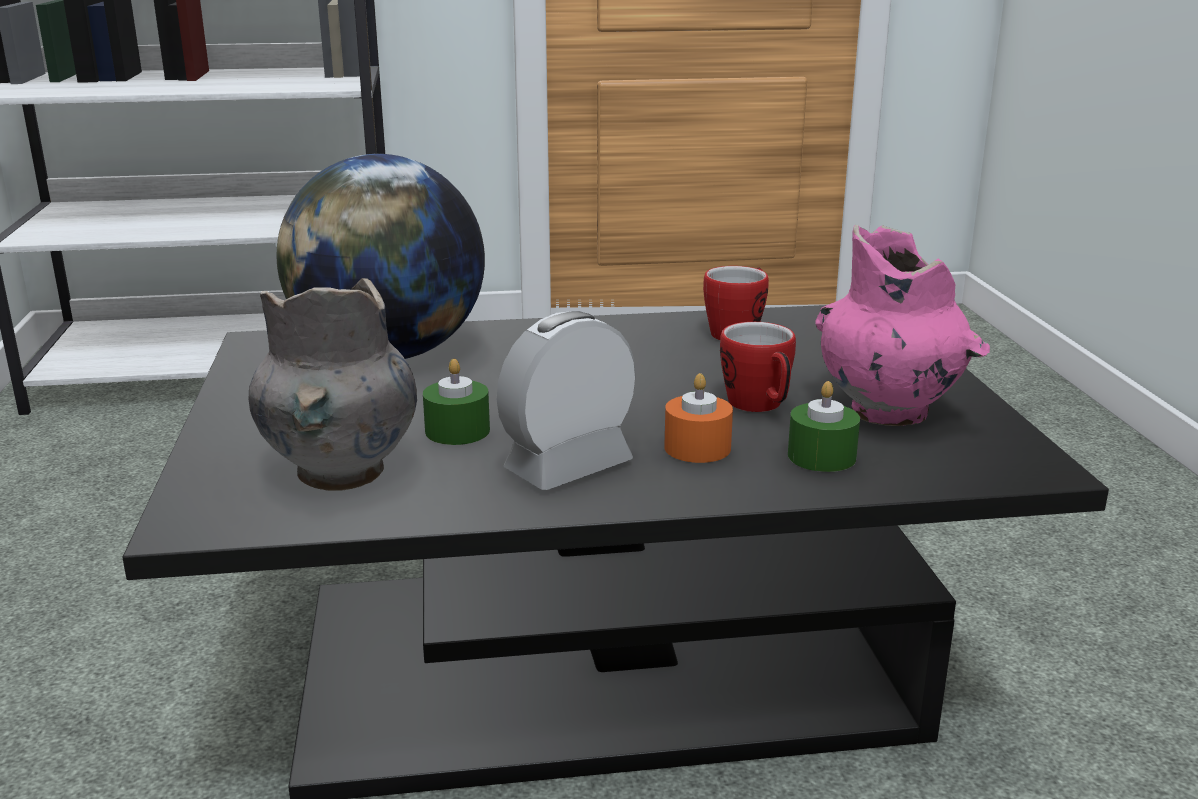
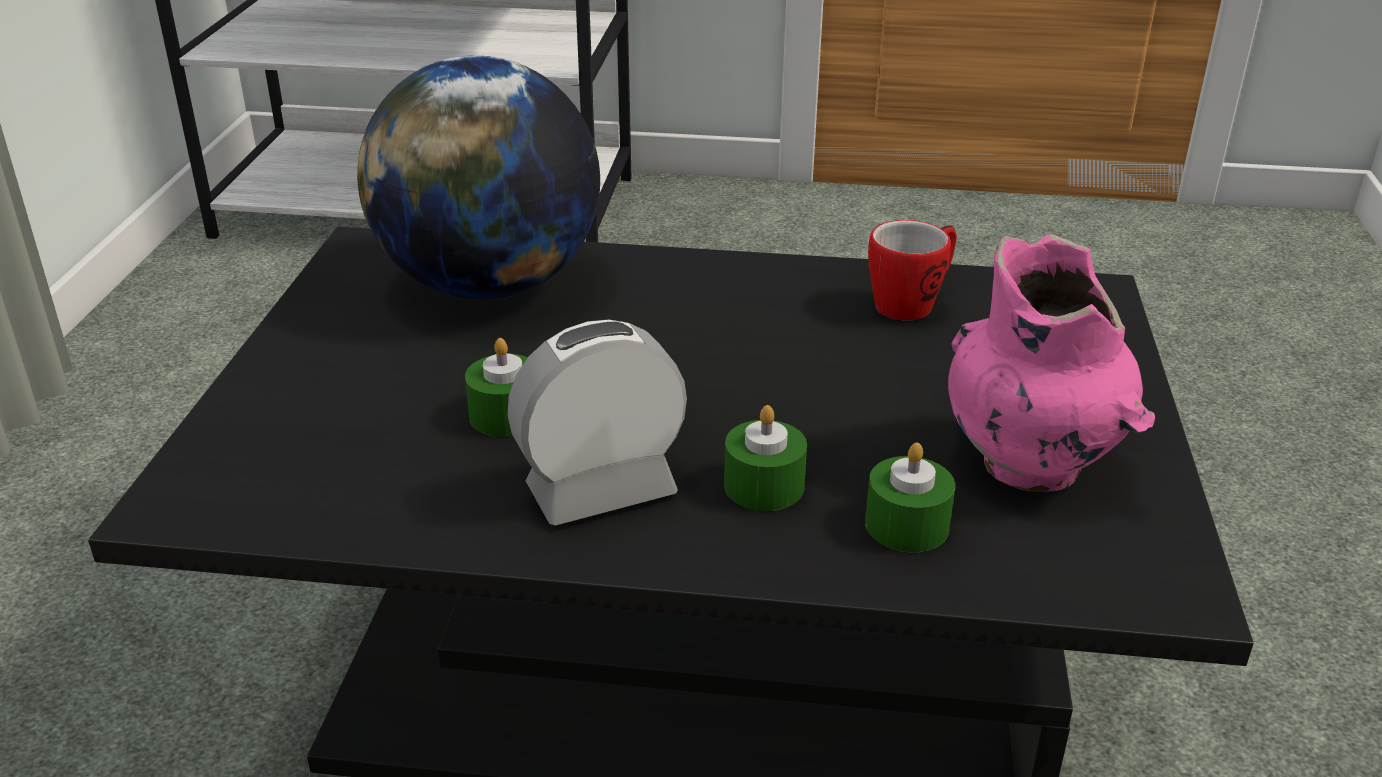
camera: 15 degrees right, 10 degrees up
grey vase [249,278,417,491] -> none
orange candle [664,373,733,463] -> green candle [724,405,807,511]
mug [720,322,796,412] -> none

